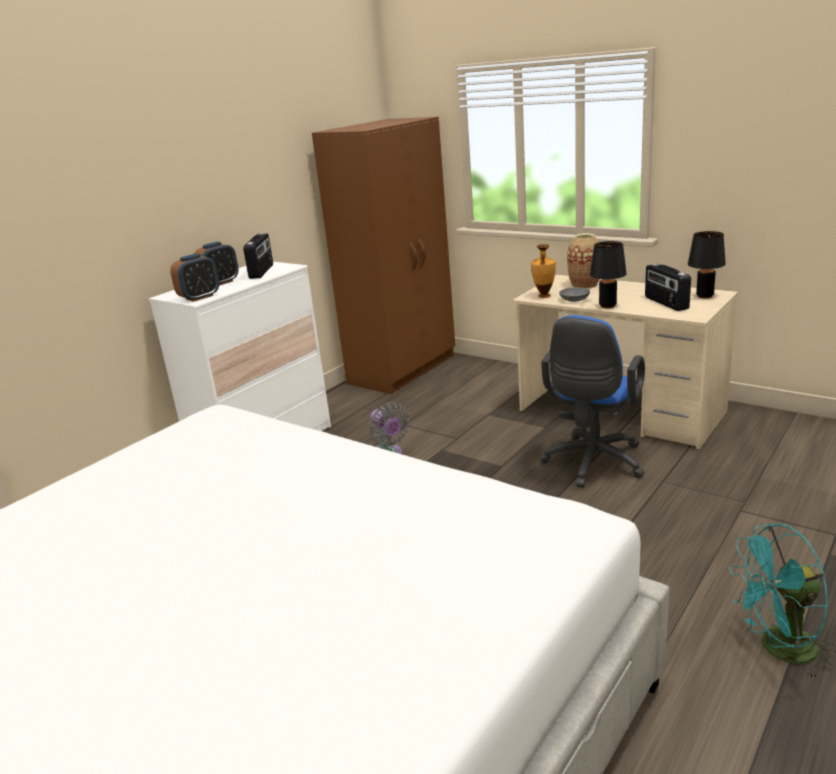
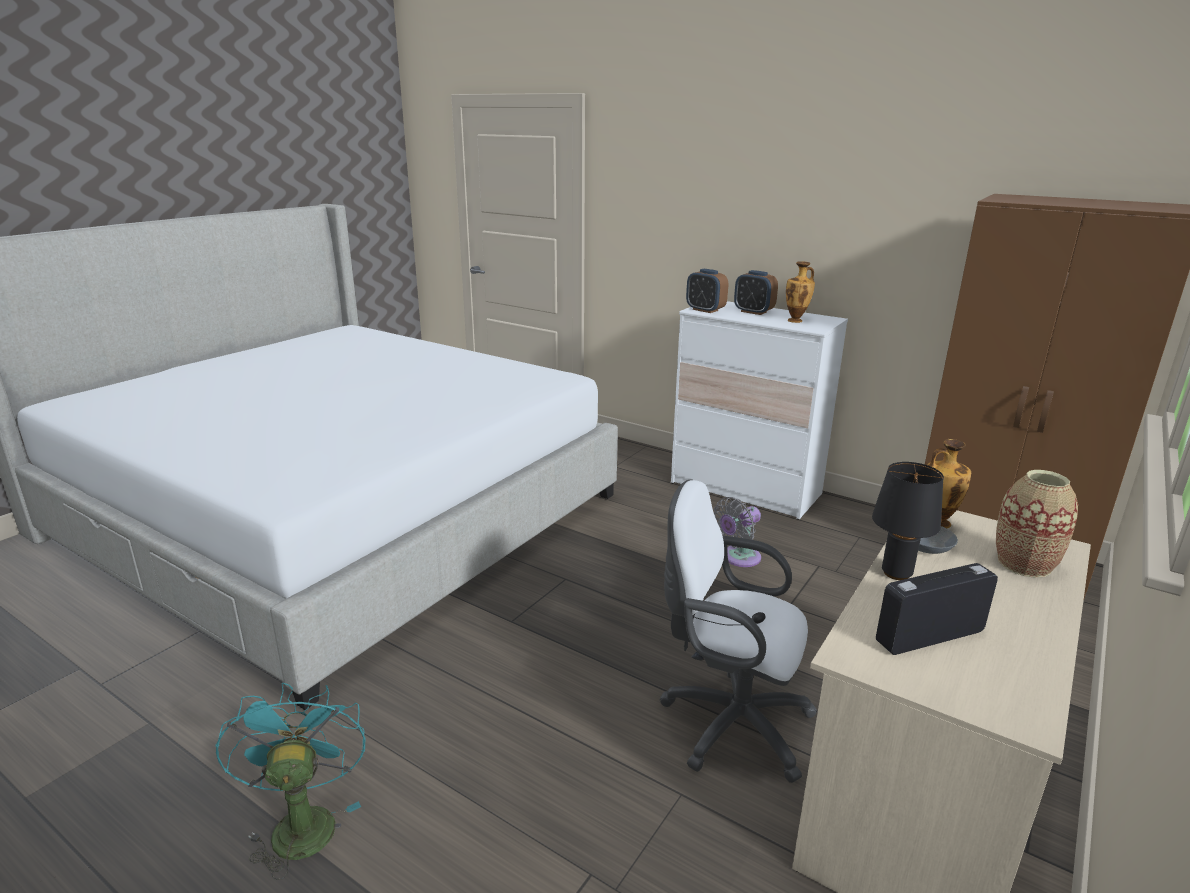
camera: 85 degrees right, 0 degrees up
radio [243,233,273,279] -> vase [786,261,815,323]
blue office chair [540,315,645,488] -> white office chair [659,479,817,783]
black table lamp [688,231,726,298] -> none

